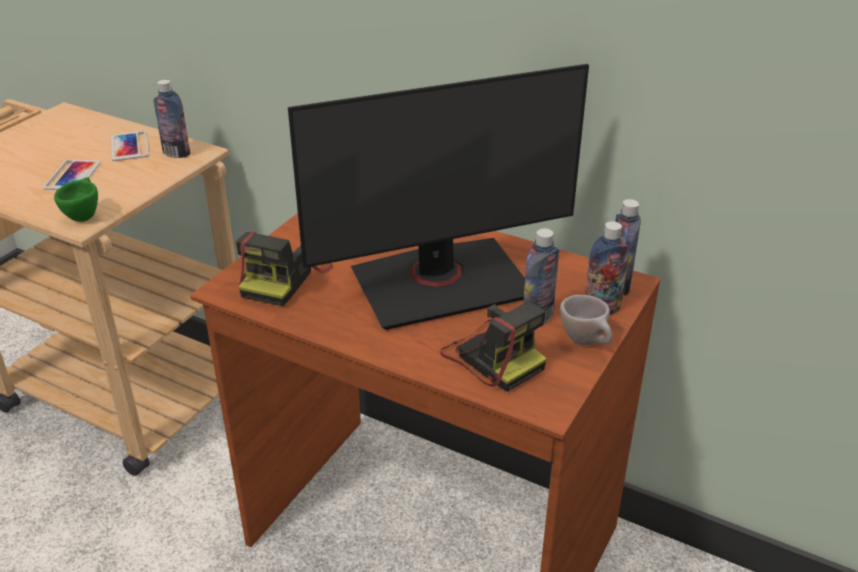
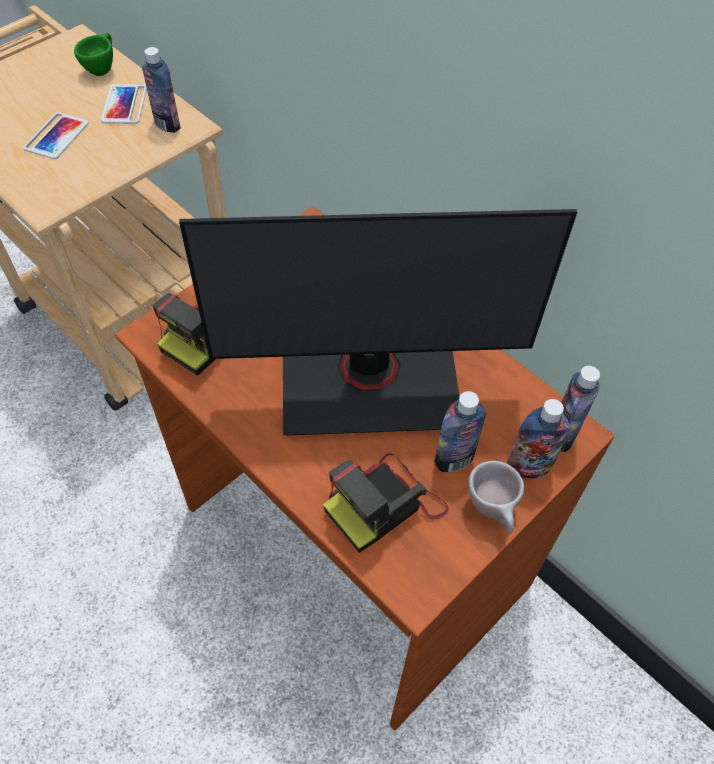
camera: 15 degrees right, 20 degrees up
green cup [54,177,98,222] -> green cup moved to [74,33,113,76]
camera [440,302,547,392] -> camera turned 75 degrees clockwise [323,453,448,553]

